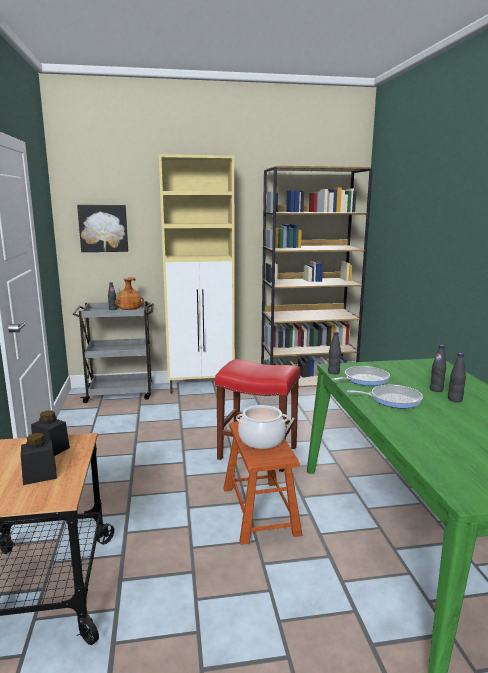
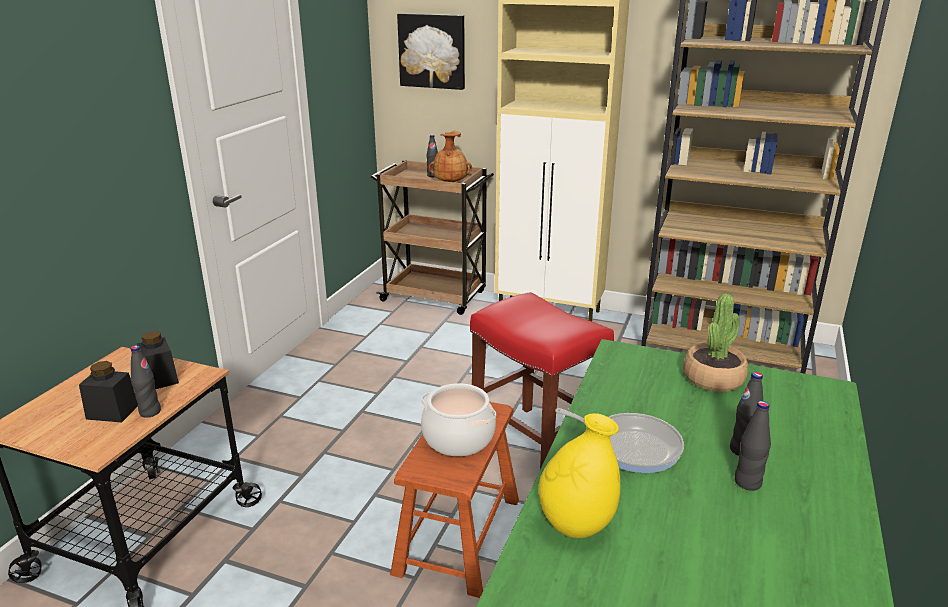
camera: 30 degrees right, 10 degrees up
grey cart [73,301,154,403] -> brown cart [371,160,494,315]
black bottle [328,332,341,375] -> black bottle moved to [131,345,161,418]
frying pan [332,366,390,386] -> none
none -> yellow vase [538,413,621,538]
none -> potted plant [683,294,748,392]

